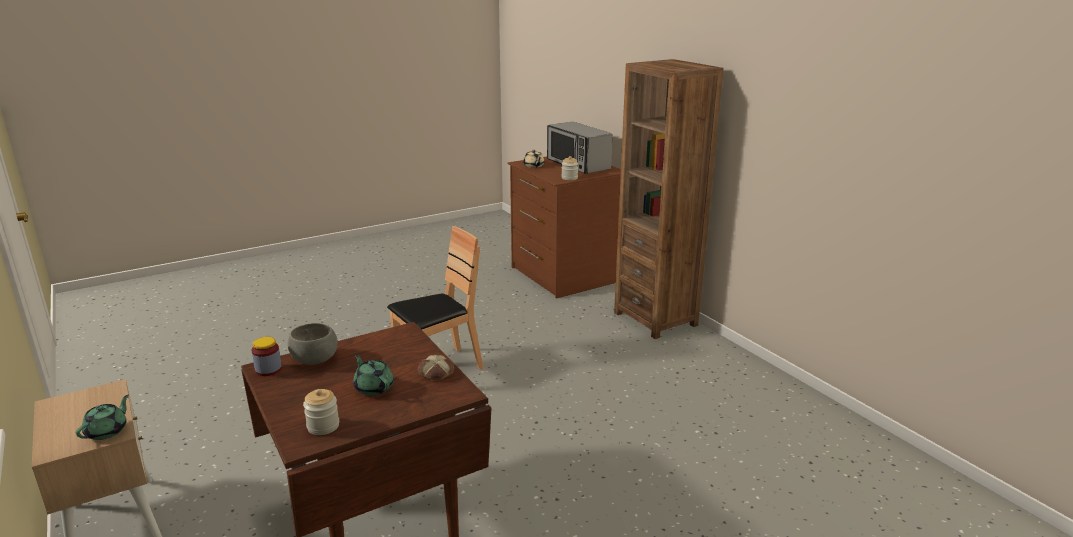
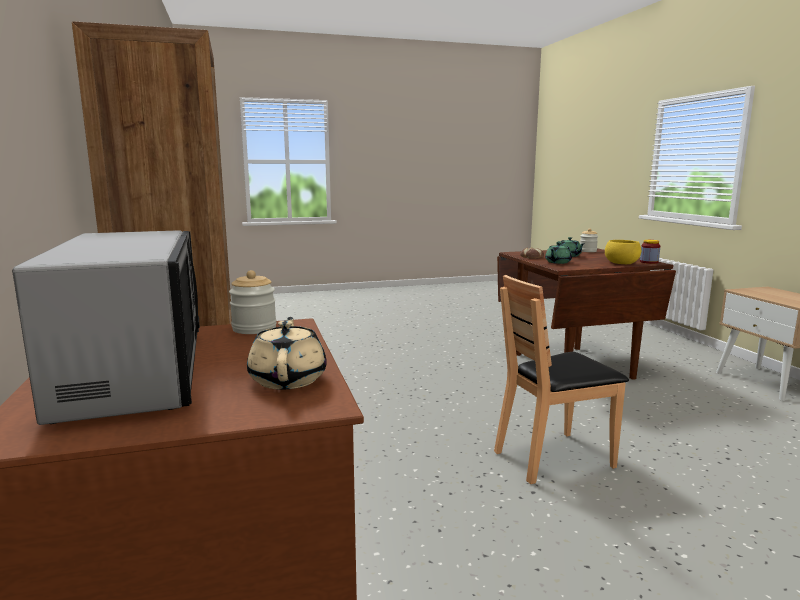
camera: 165 degrees left, 10 degrees down
green teapot [76,394,129,440] -> green teapot moved to [545,242,572,264]
grey bowl [287,323,338,365] -> yellow bowl [605,240,641,264]

